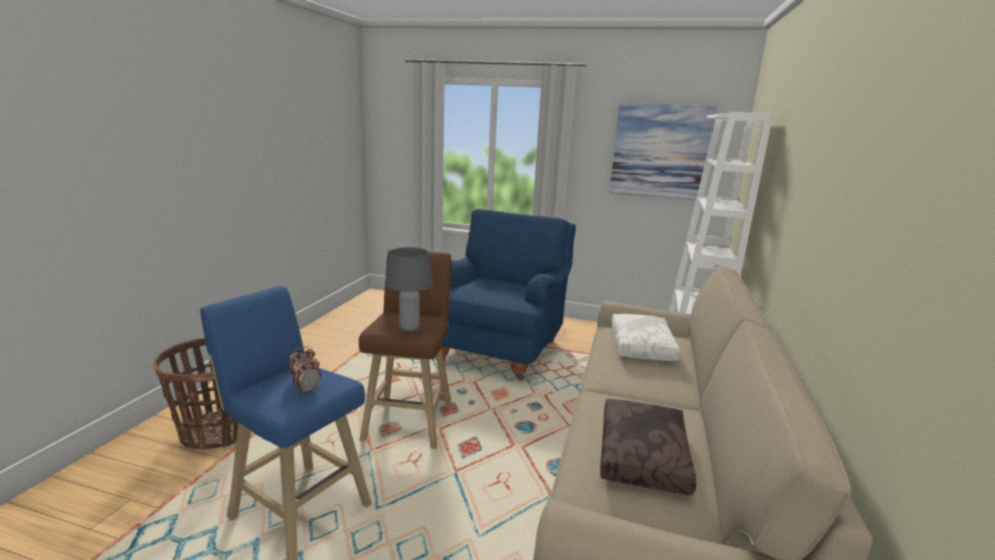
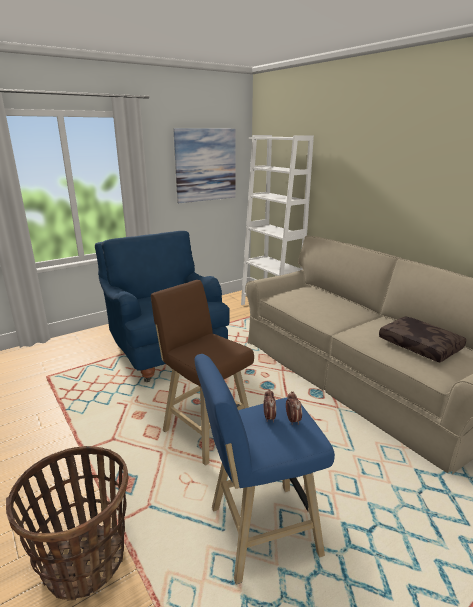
camera: 50 degrees left, 5 degrees up
grey table lamp [385,247,433,331] -> none
white pillow [611,314,680,361] -> none

